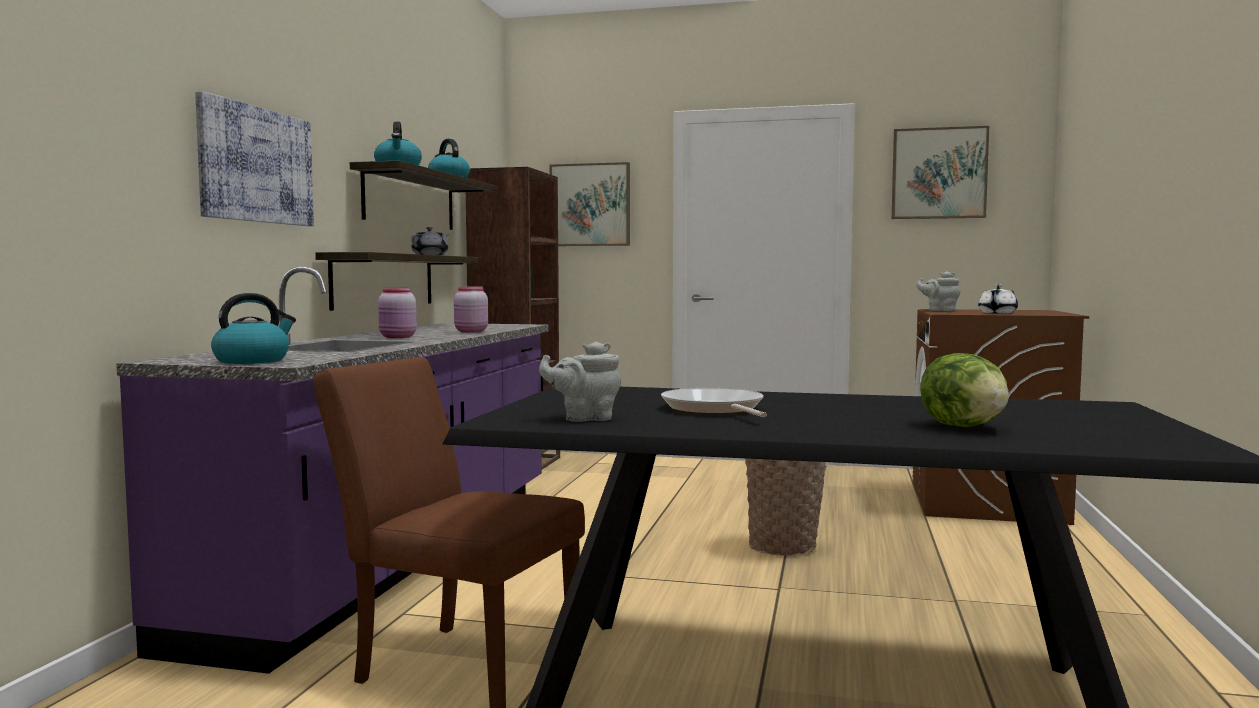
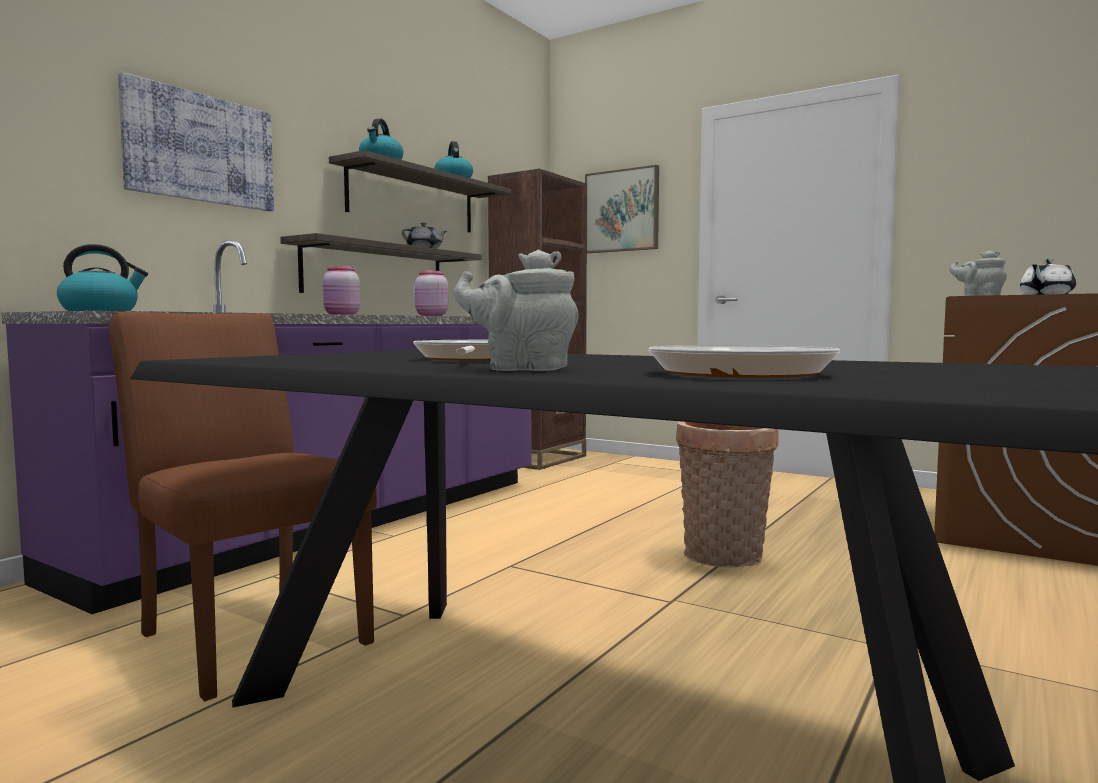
camera: 20 degrees right, 0 degrees up
grey teapot [539,341,621,422] -> grey teapot moved to [454,250,578,371]
picture [892,126,989,219] -> none
lettuce [920,353,1009,427] -> frying pan [648,345,840,378]

